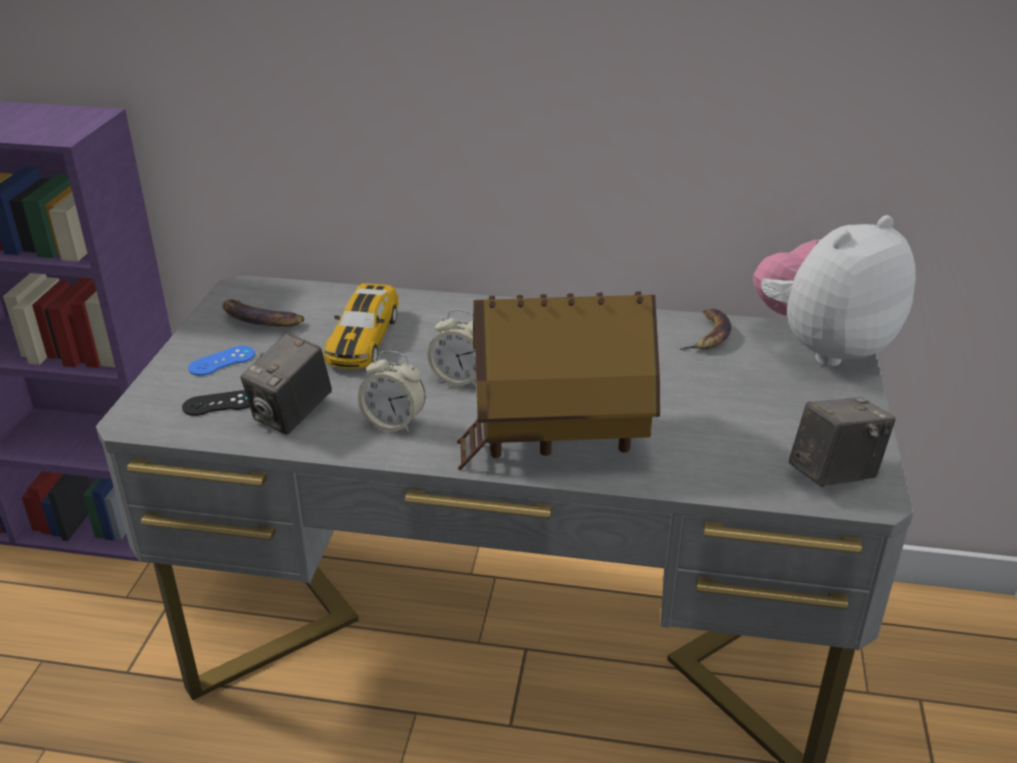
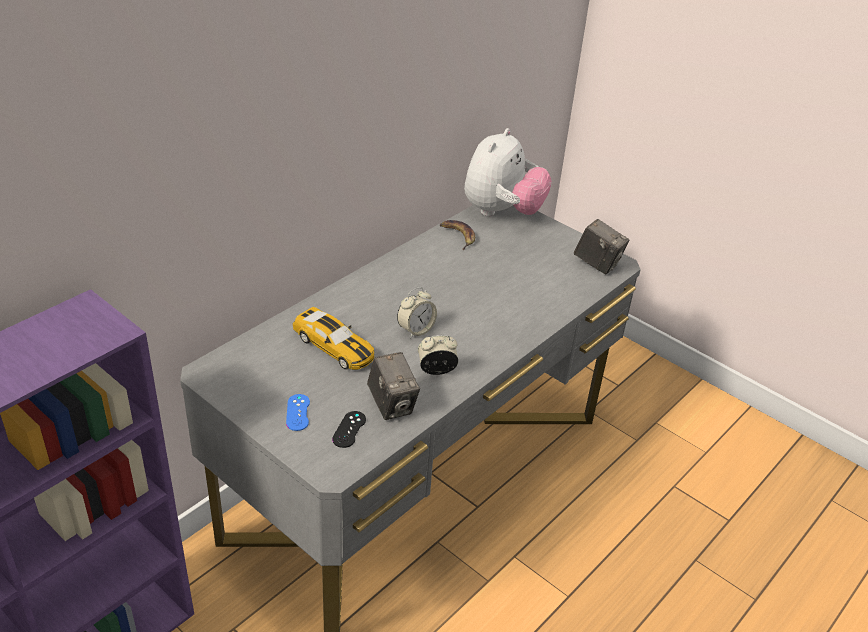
camera: 60 degrees left, 5 degrees up
banana [223,299,304,327] -> none
alarm clock [358,351,426,433] -> alarm clock turned 150 degrees counterclockwise [418,335,458,375]
toy house [457,291,660,470] -> none
plush toy [753,215,916,367] -> plush toy turned 150 degrees counterclockwise [464,128,552,216]
camera [788,397,896,487] -> camera turned 120 degrees clockwise [574,219,629,274]

